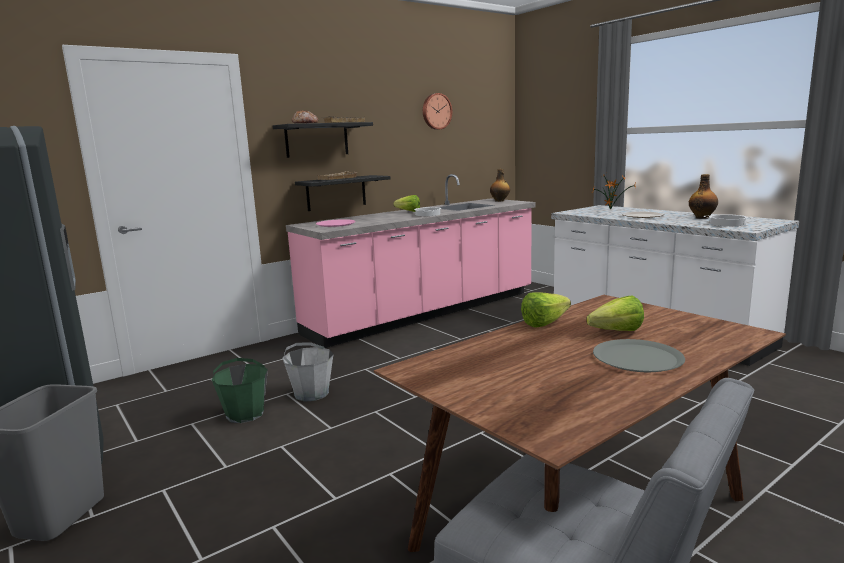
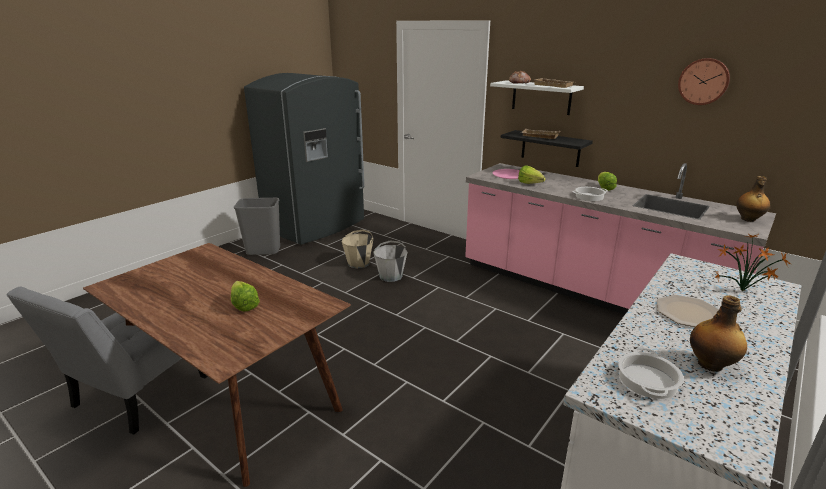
camera: 75 degrees right, 10 degrees up
green bucket [212,358,268,423] -> beige bucket [342,229,373,269]
black shelf [273,122,373,158] -> white shelf [490,80,584,115]
lettuce [521,292,571,327] -> lettuce moved to [518,166,546,184]
grey plate [593,339,685,372] -> none

